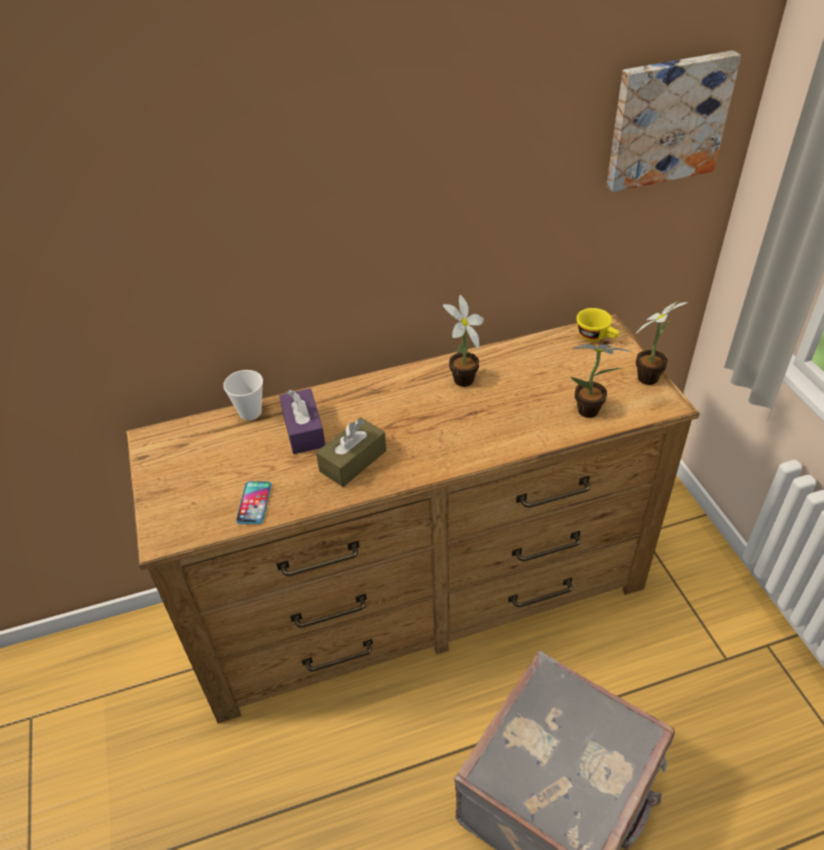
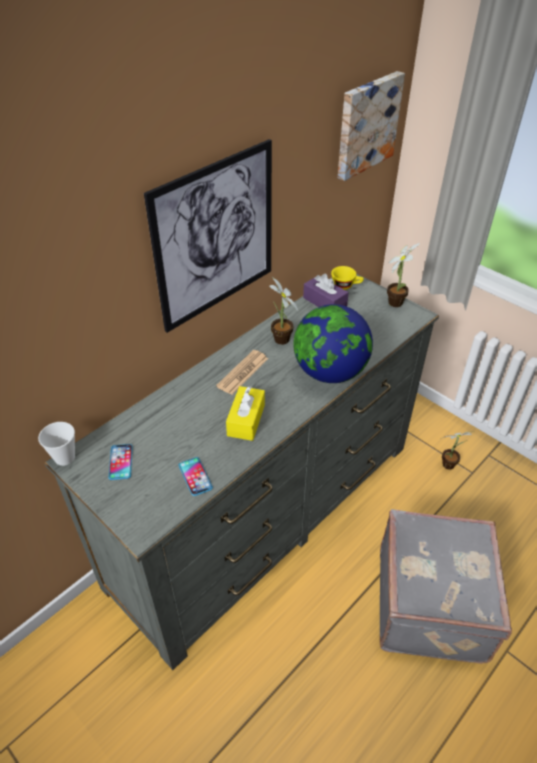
camera: 30 degrees left, 0 degrees up
brown dresser [126,314,700,723] -> grey dresser [44,273,439,670]
cup [223,370,263,420] -> cup moved to [38,422,75,466]
purple tissue box [279,388,326,454] -> purple tissue box moved to [303,273,349,307]
brown tissue box [316,417,386,487] -> yellow tissue box [226,386,265,441]
potted plant [570,344,631,418] -> potted plant moved to [442,432,472,470]
none -> phone [109,444,133,480]
none -> picture [144,139,272,333]
none -> newspaper [216,350,268,395]
none -> globe [293,304,373,383]

